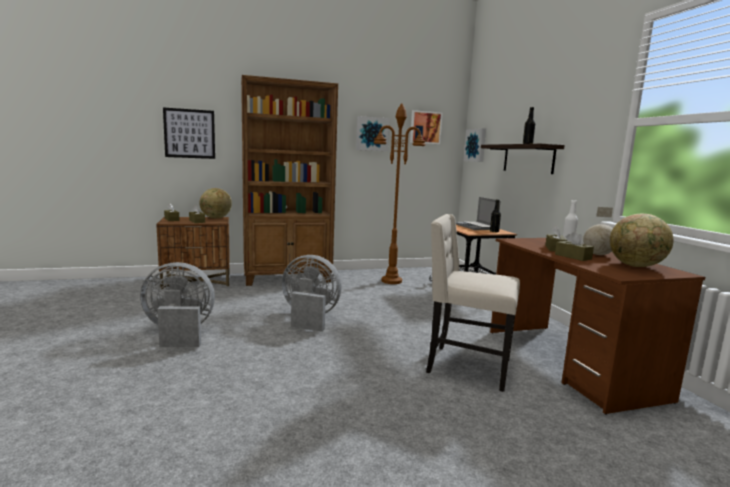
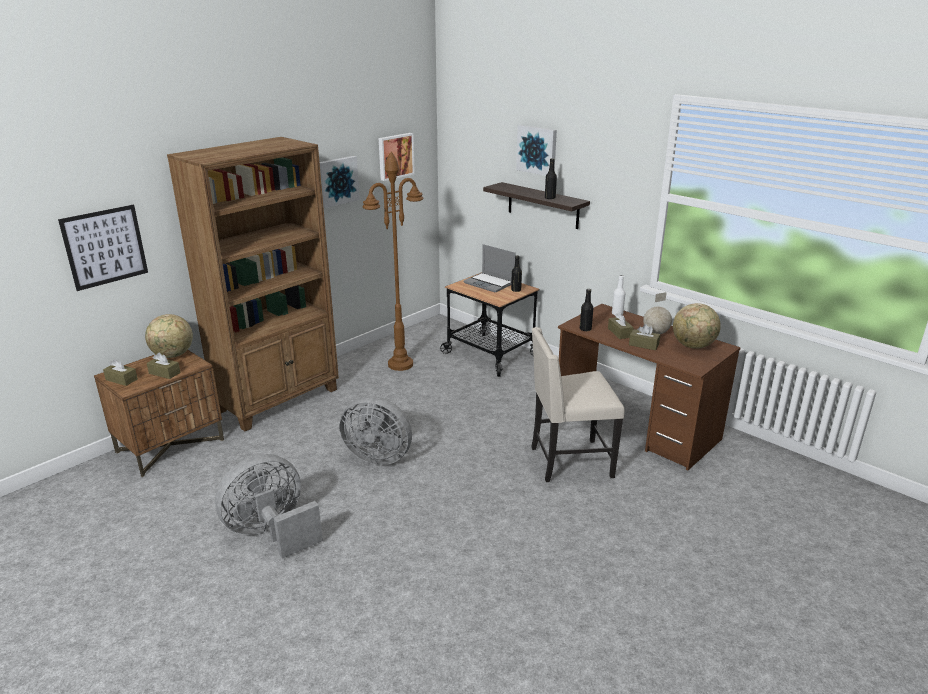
camera: 30 degrees left, 15 degrees up
grey fan [282,255,342,332] -> grey fan turned 150 degrees counterclockwise [340,396,412,465]
picture [464,128,486,162] -> picture moved to [516,125,557,176]
none -> black bottle [580,289,593,332]

